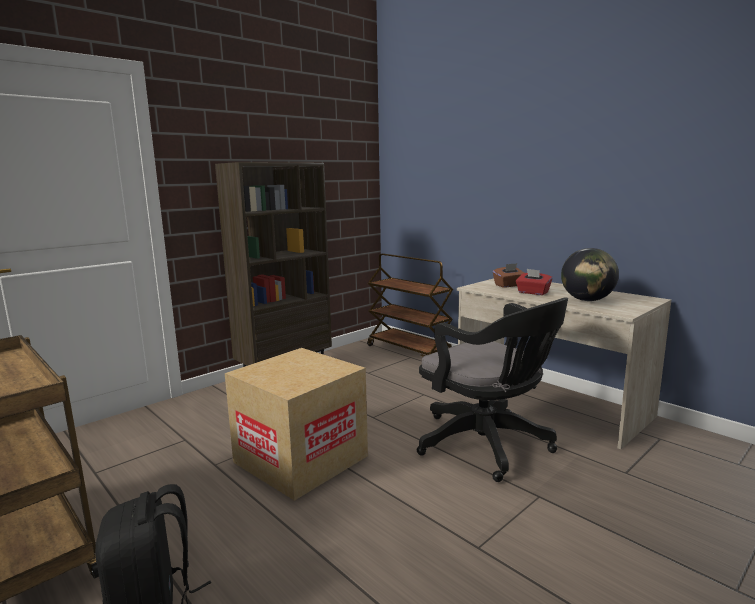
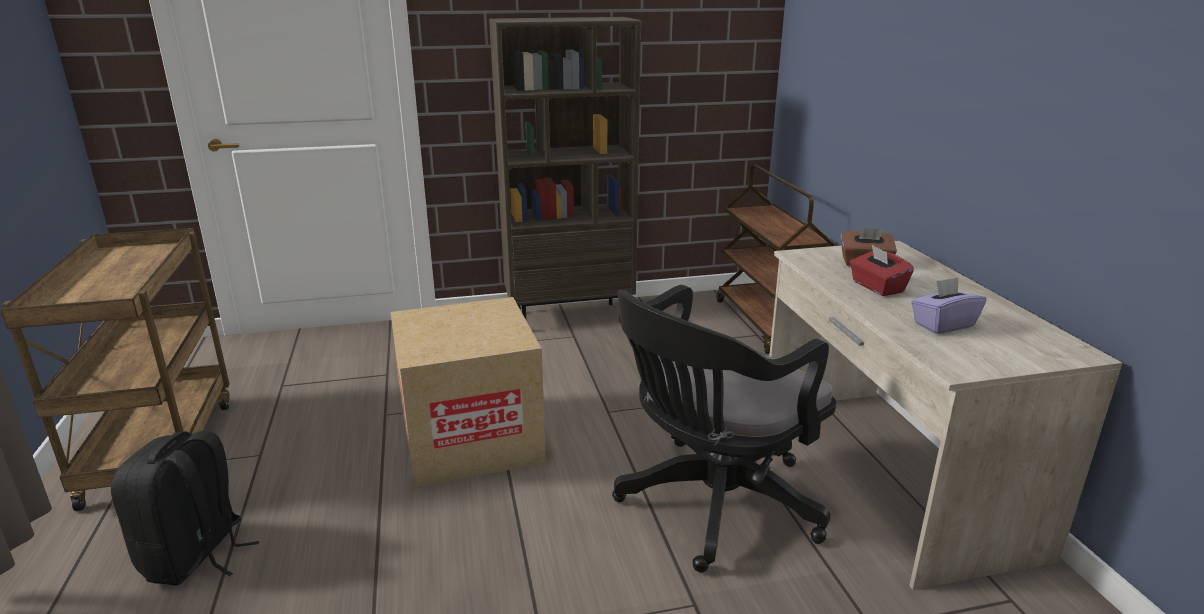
camera: 30 degrees right, 10 degrees up
black office chair [417,298,568,482] -> black office chair turned 60 degrees clockwise [612,285,836,572]
globe [561,248,619,301] -> purple tissue box [911,277,986,334]

